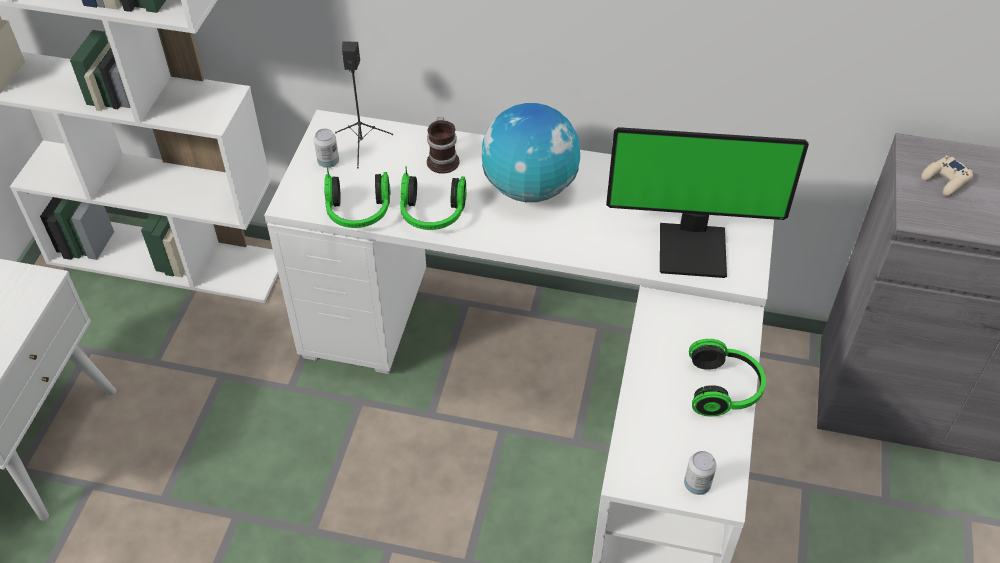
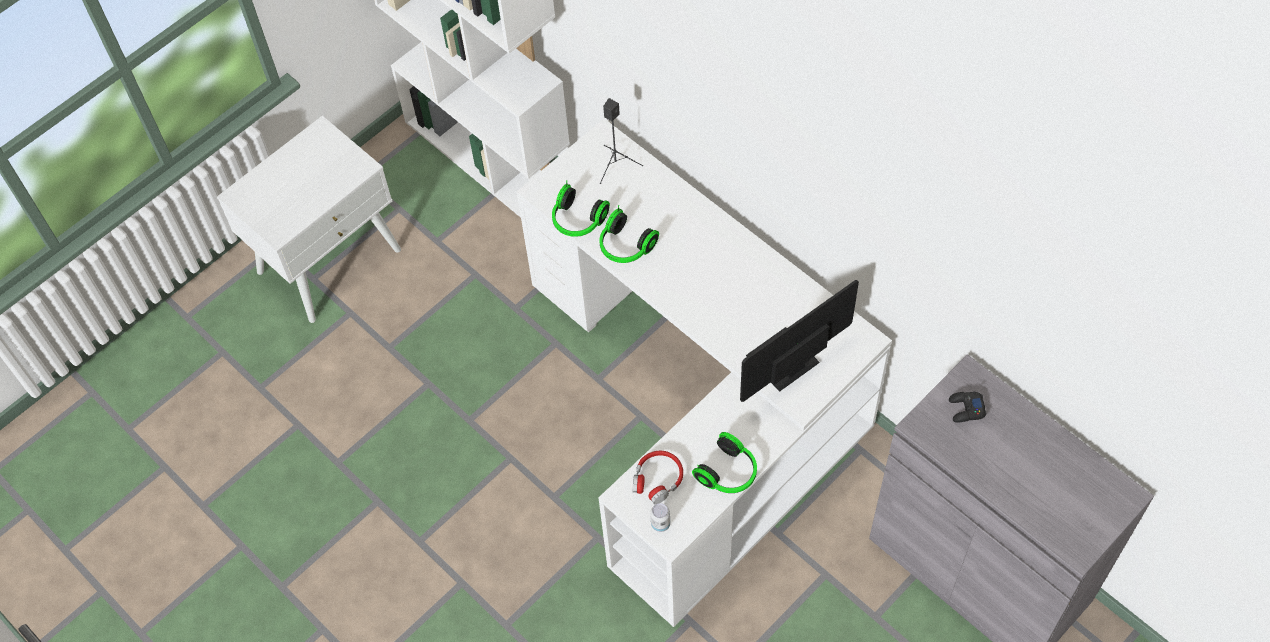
camera: 35 degrees right, 10 degrees up
can [314,129,339,168] -> none
mug [427,117,460,174] -> none
globe [482,103,580,202] -> none
monitor [606,127,809,278] -> monitor turned 105 degrees clockwise [740,280,859,402]
beige game controller [921,155,973,196] -> black game controller [949,392,987,423]
none -> red headphones [633,451,683,504]

